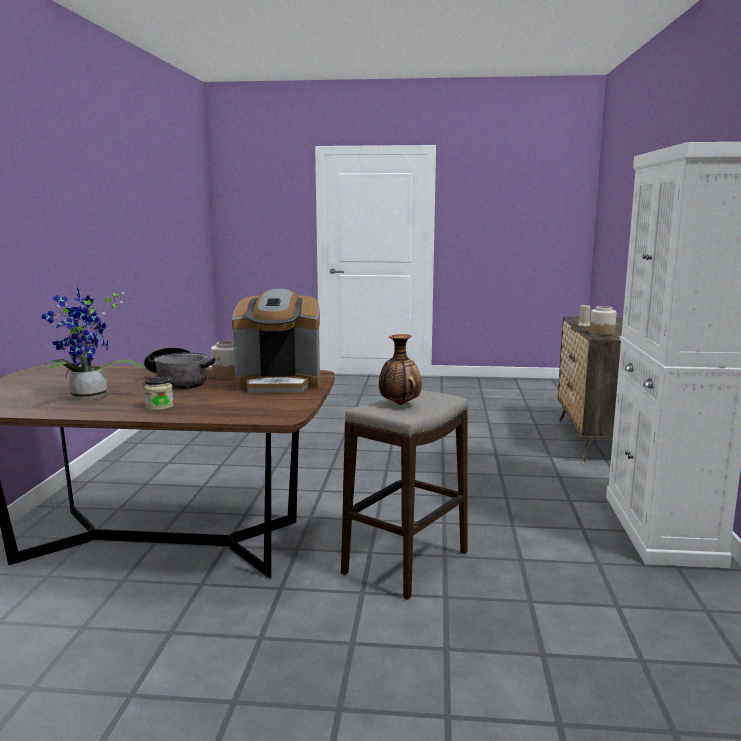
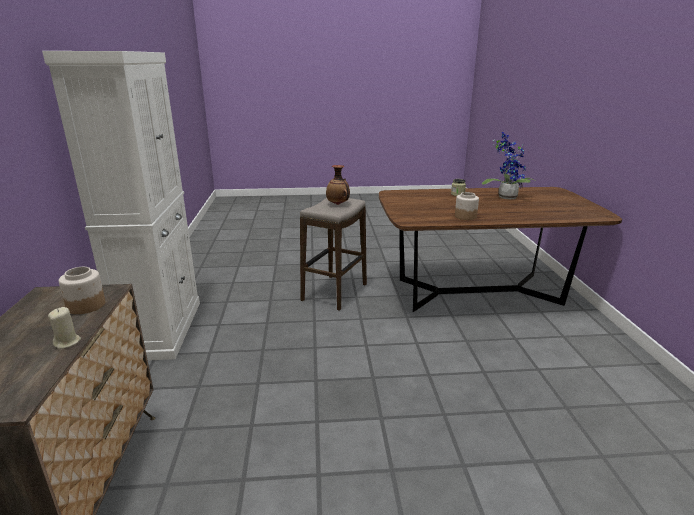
camera: 170 degrees right, 10 degrees up
cooking pot [144,347,215,390] -> none
coffee machine [232,289,321,392] -> none

